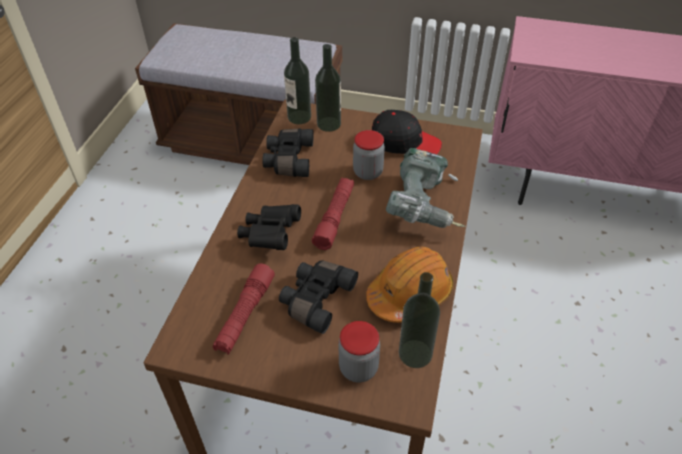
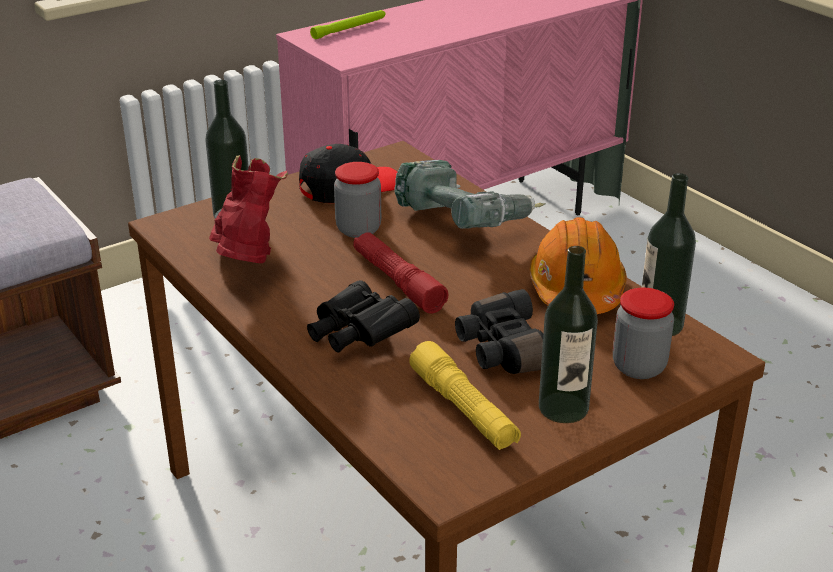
camera: 50 degrees left, 15 degrees down
red flashlight [212,263,275,355] -> yellow flashlight [409,341,521,450]
black binoculars [262,129,314,177] -> red boot [209,155,288,263]
bottle [284,37,311,124] -> bottle moved to [539,246,598,423]
none -> green flashlight [310,10,386,39]

